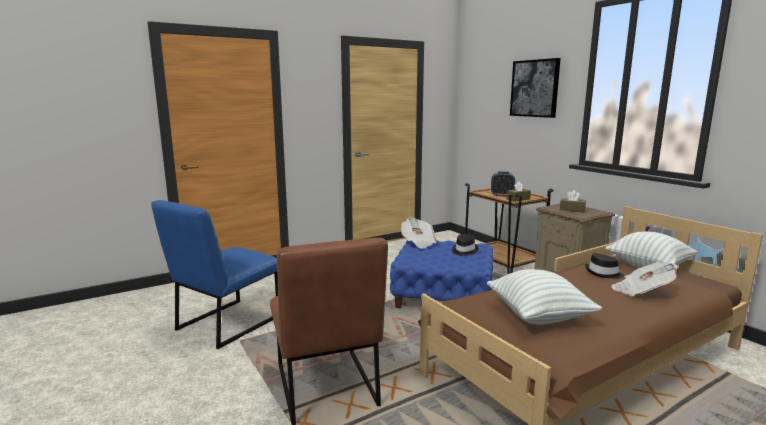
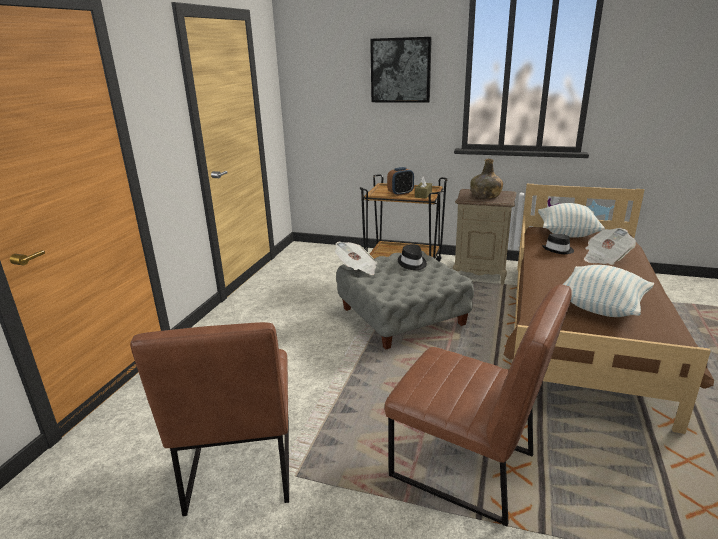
camera: 40 degrees left, 10 degrees up
blue chair [151,200,278,349] -> brown chair [130,322,289,516]
blue ottoman [390,240,493,308] -> grey ottoman [336,251,474,349]
brown tissue box [560,190,586,213] -> green bottle [470,159,503,199]

